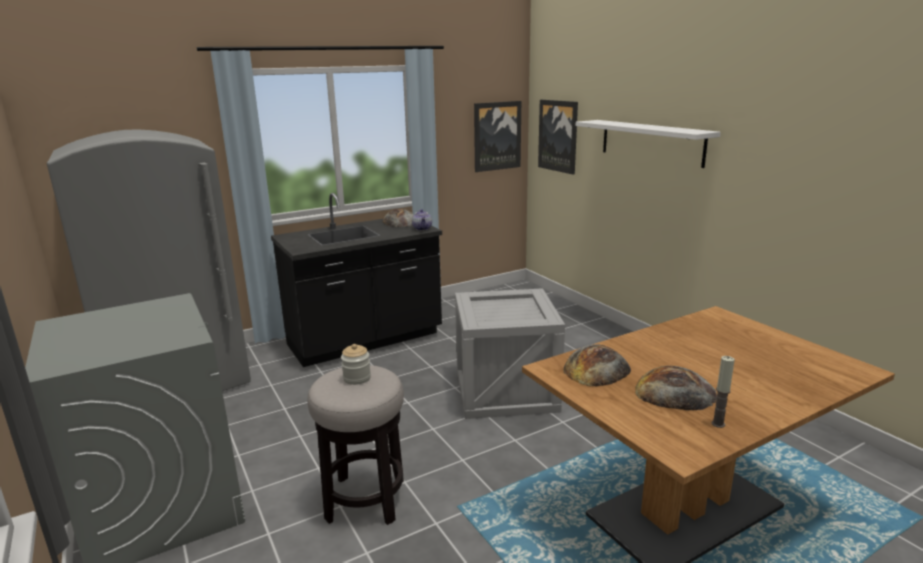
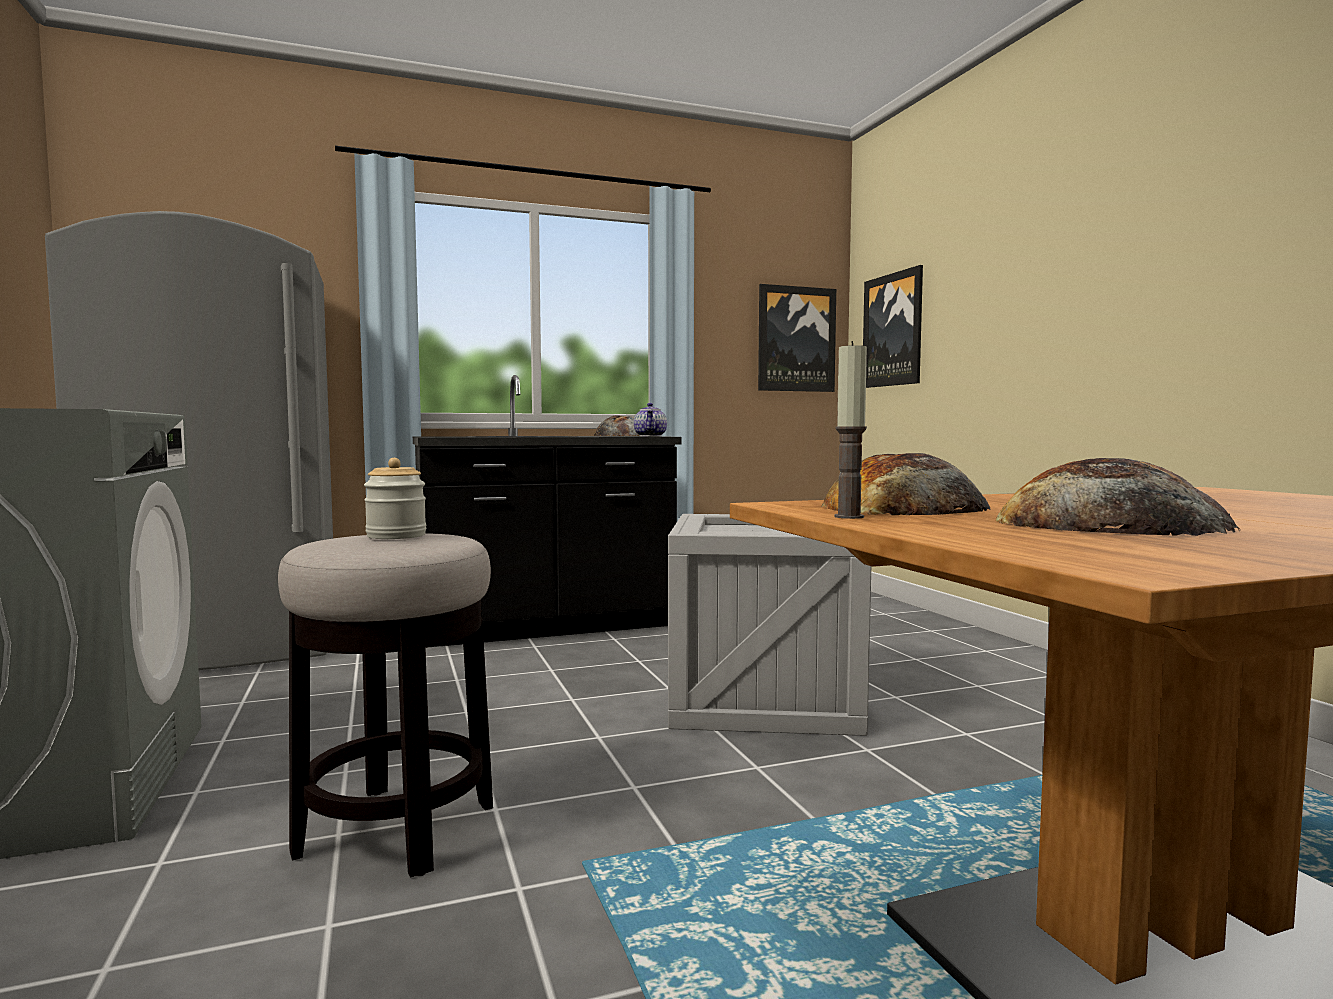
camera: 10 degrees right, 15 degrees down
white shelf [576,120,721,168] -> none
candle [711,356,735,428] -> candle moved to [834,341,867,519]

